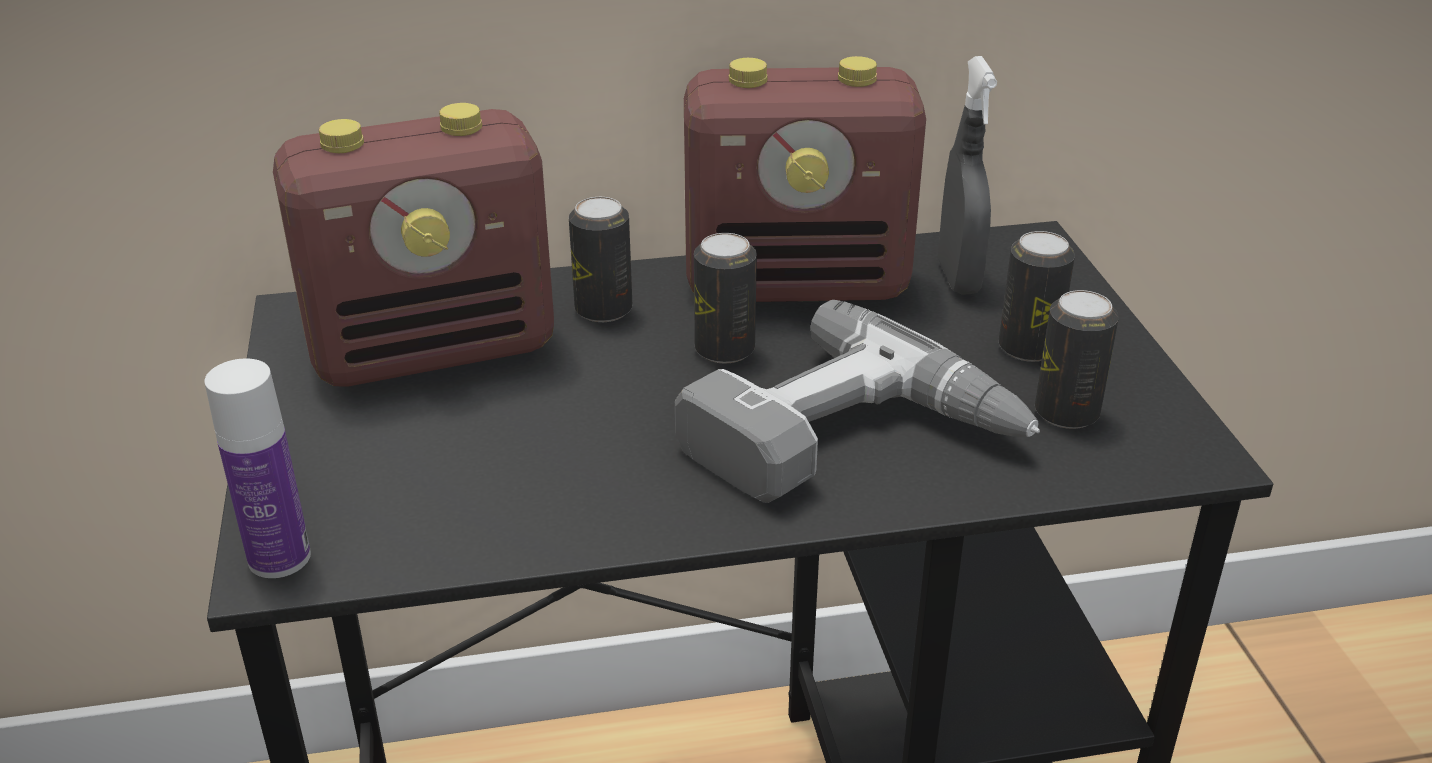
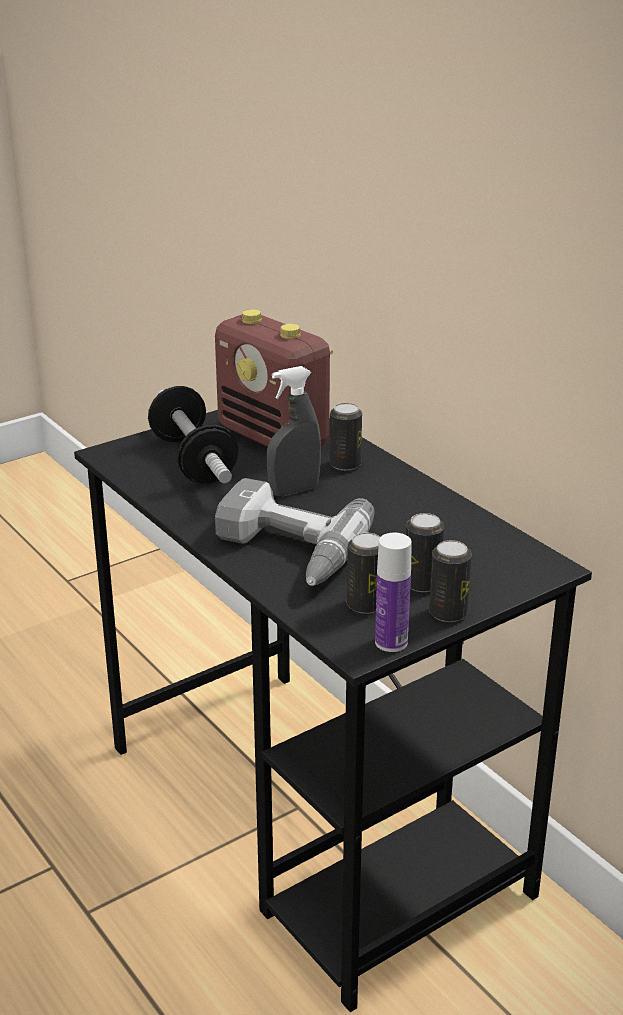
camera: 65 degrees right, 5 degrees down
bottle [204,358,311,578] -> bottle moved to [375,533,412,652]
radio [684,56,926,302] -> none
can [694,233,757,364] -> can moved to [429,540,472,622]
grey spray bottle [938,56,997,295] -> grey spray bottle moved to [267,366,321,496]
none -> dumbbell [148,386,238,484]

